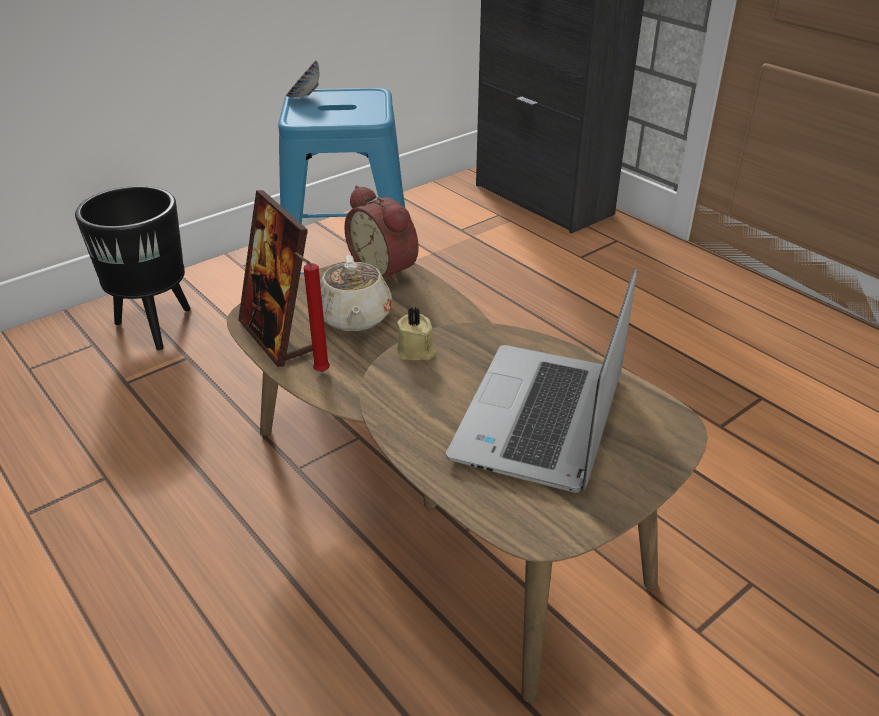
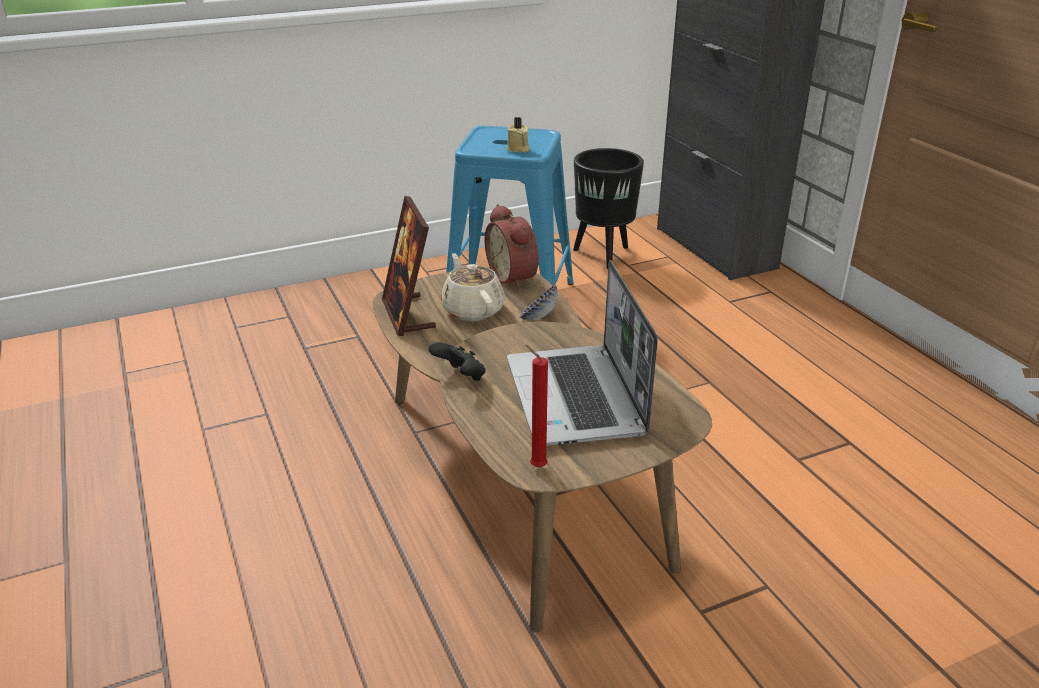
camera: 15 degrees right, 5 degrees down
black planter [75,186,191,350] -> black planter moved to [573,148,644,269]
bowl [286,60,320,98] -> bowl moved to [519,285,558,320]
red candle [295,252,330,372] -> red candle moved to [526,345,548,467]
beige teapot [320,255,392,331] -> beige teapot turned 150 degrees clockwise [441,253,505,321]
beige candle [397,307,436,360] -> beige candle moved to [507,117,530,152]
laptop [446,267,637,493] -> laptop turned 45 degrees counterclockwise [507,260,658,446]
none -> black game controller [428,342,486,381]

